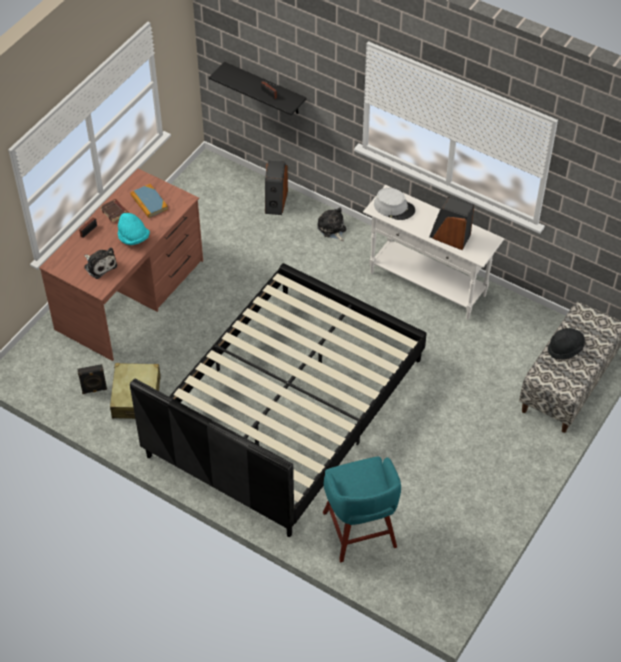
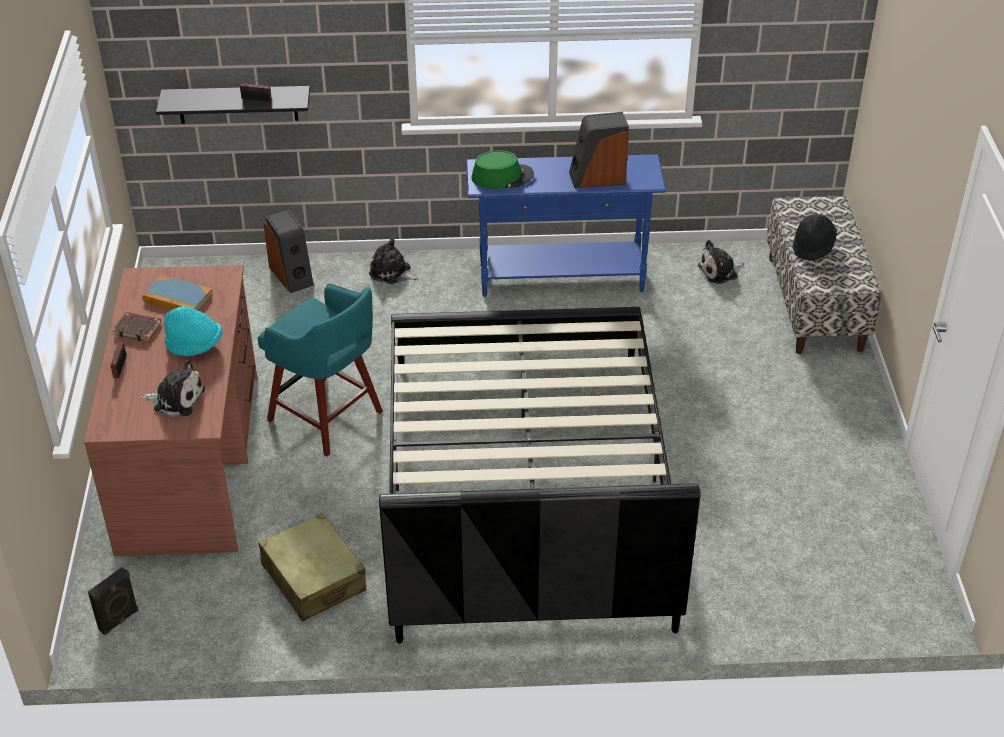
camera: 35 degrees left, 10 degrees down
black speaker [78,364,107,394] -> black speaker moved to [88,567,138,635]
turquoise stool [323,457,401,562] -> turquoise stool moved to [257,284,383,457]
white console table [363,185,504,319] -> blue console table [466,154,666,297]
grey hat [374,188,415,220] -> green hat [472,150,534,189]
none -> plush toy [698,240,744,284]

